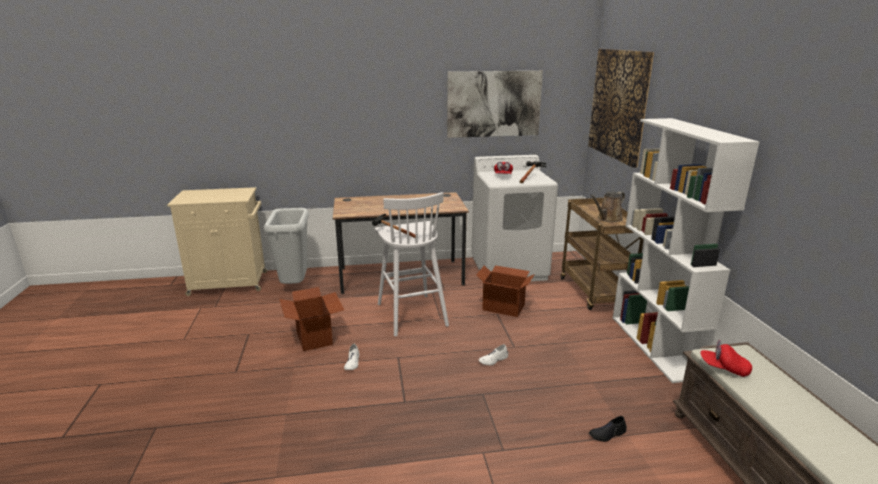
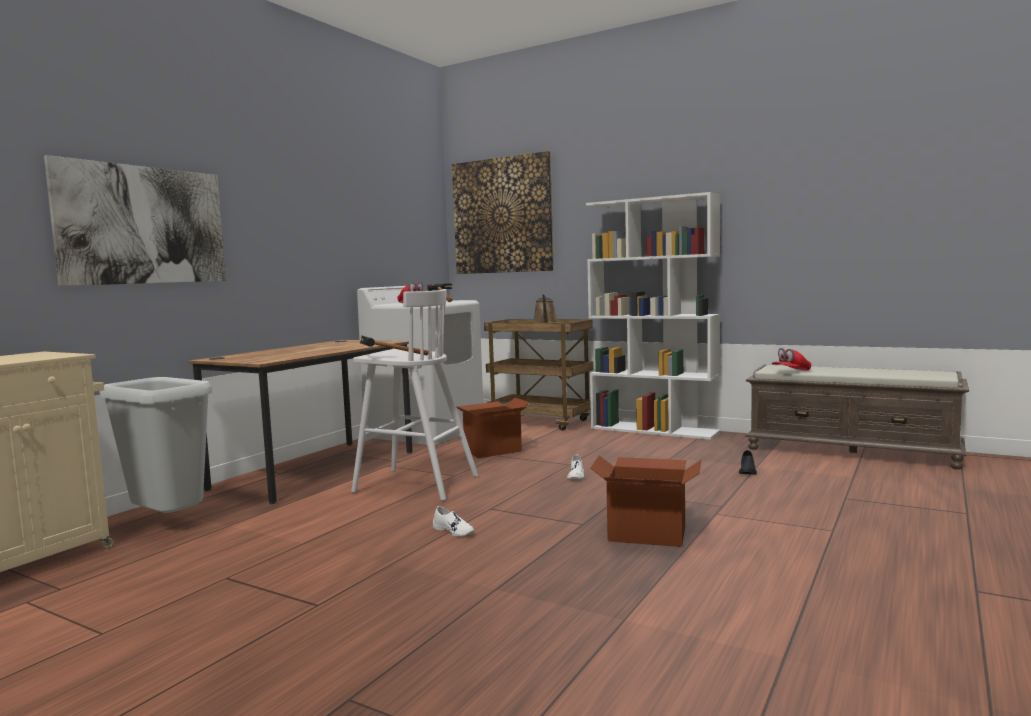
camera: 50 degrees left, 15 degrees down
cardboard box [279,287,344,351] -> cardboard box moved to [590,455,701,547]
picture [447,71,543,138] -> picture moved to [44,155,226,286]

